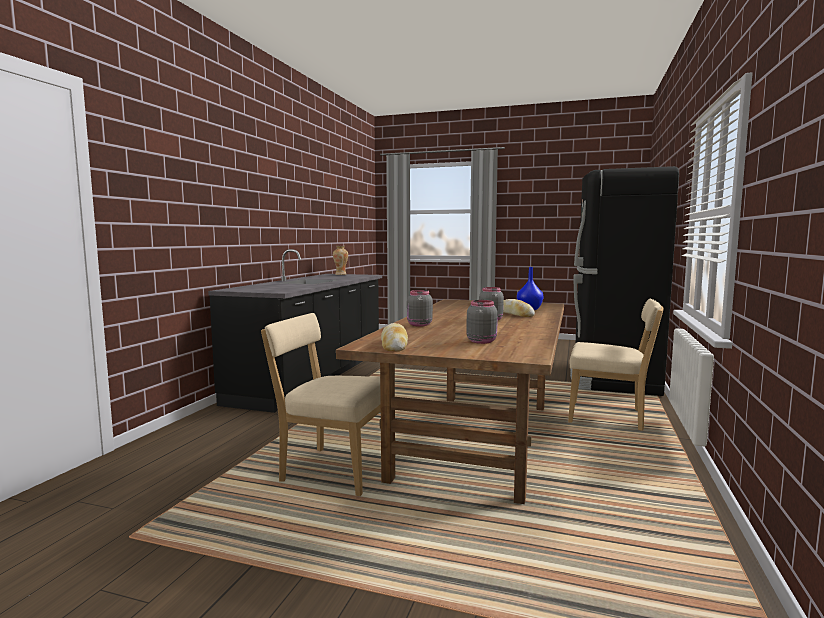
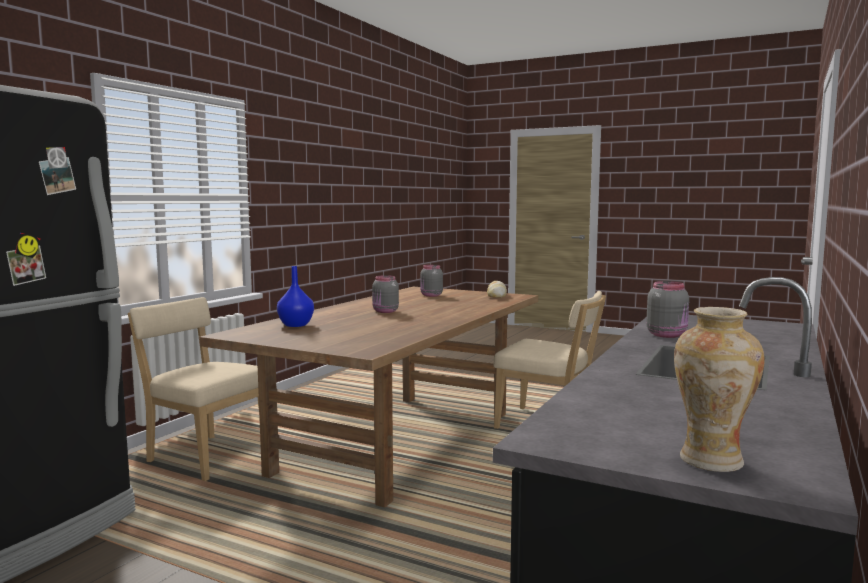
camera: 170 degrees left, 0 degrees up
grey jar [407,290,433,326] -> grey jar moved to [646,281,689,338]
bread [503,299,535,317] -> none

